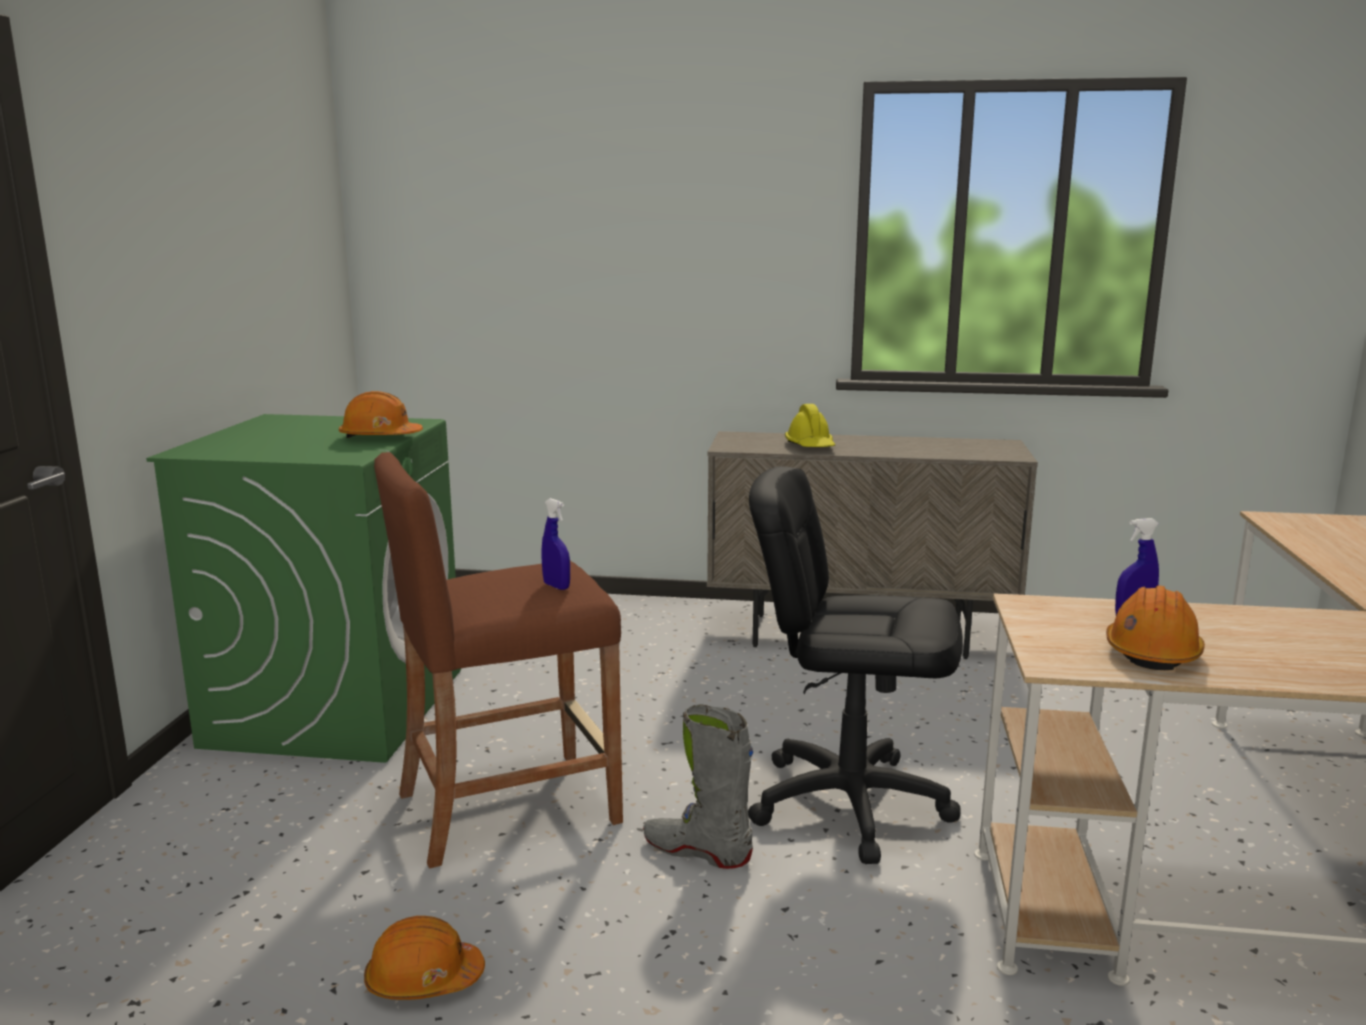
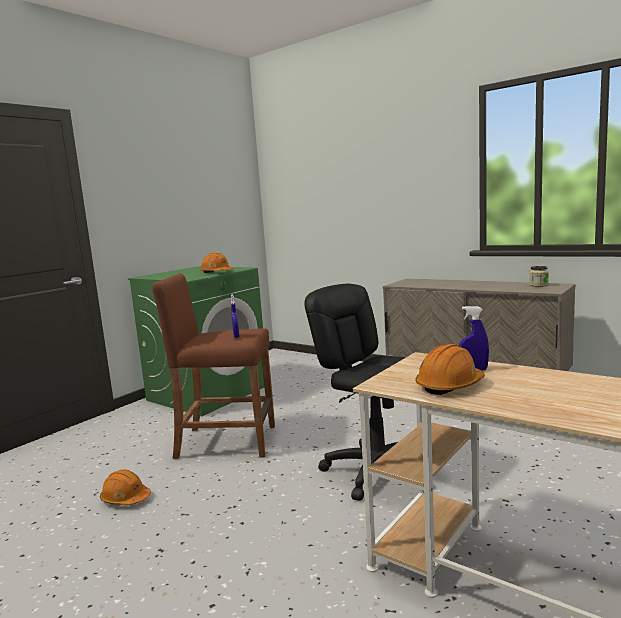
camera: 30 degrees right, 5 degrees down
grey boot [643,704,754,869] -> none
yellow hard hat [785,404,835,447] -> none
none -> jar [529,266,549,287]

